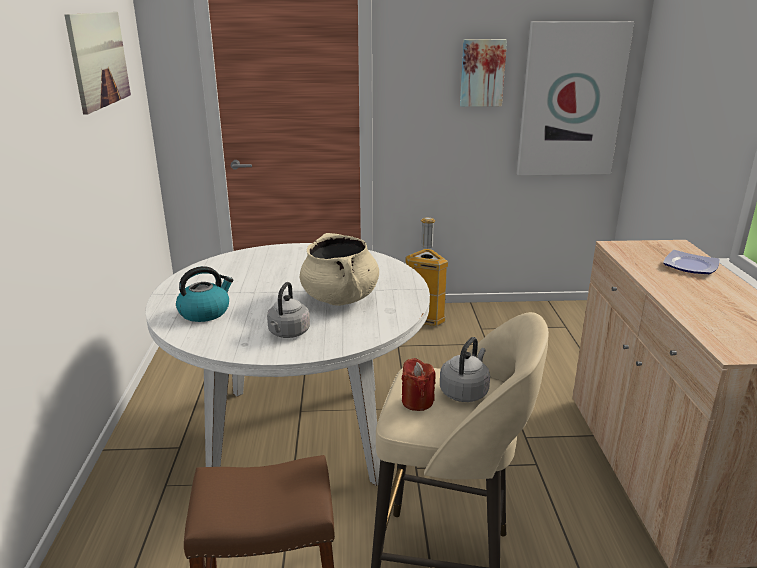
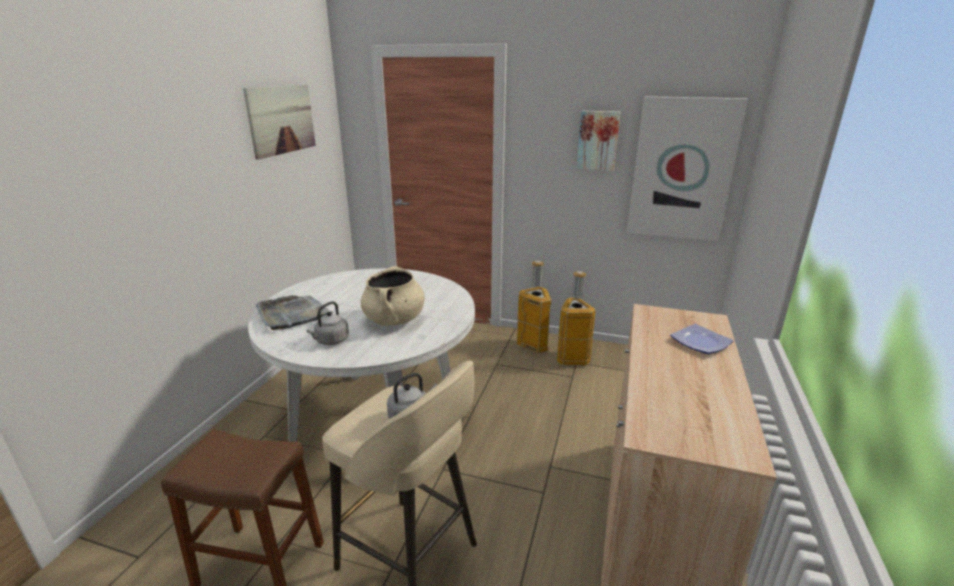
camera: 20 degrees right, 0 degrees up
kettle [176,266,233,322] -> grey tray [256,295,334,330]
red candle [402,358,435,411] -> none
none -> trash can [557,271,596,366]

